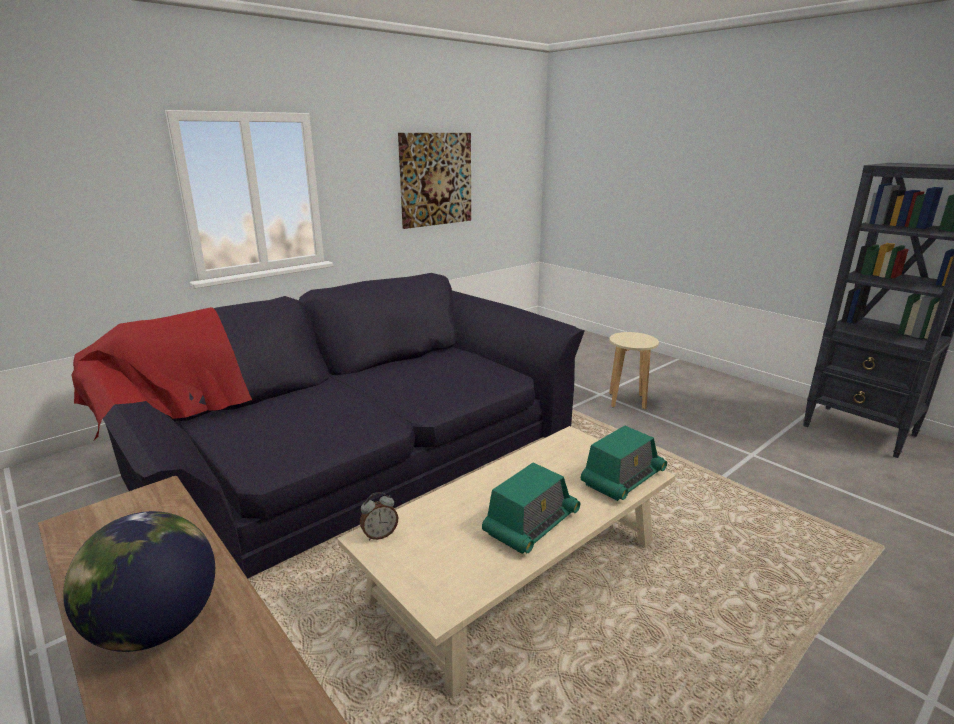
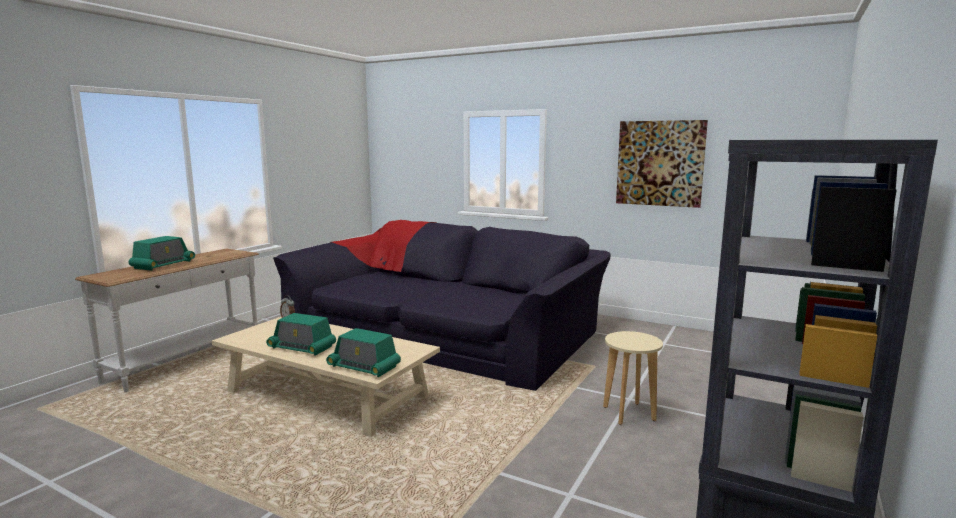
camera: 70 degrees right, 10 degrees down
globe [63,511,215,652] -> radio [129,236,195,271]

